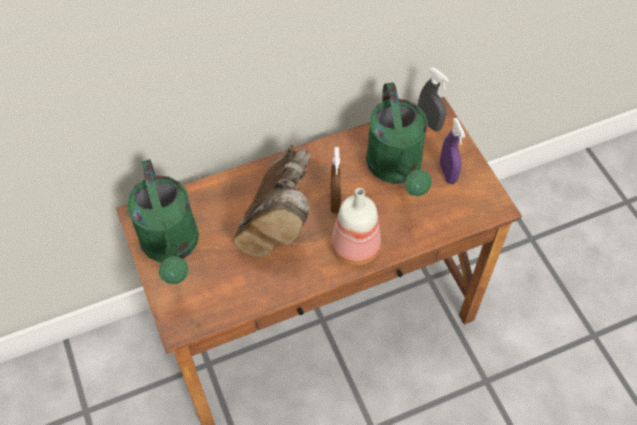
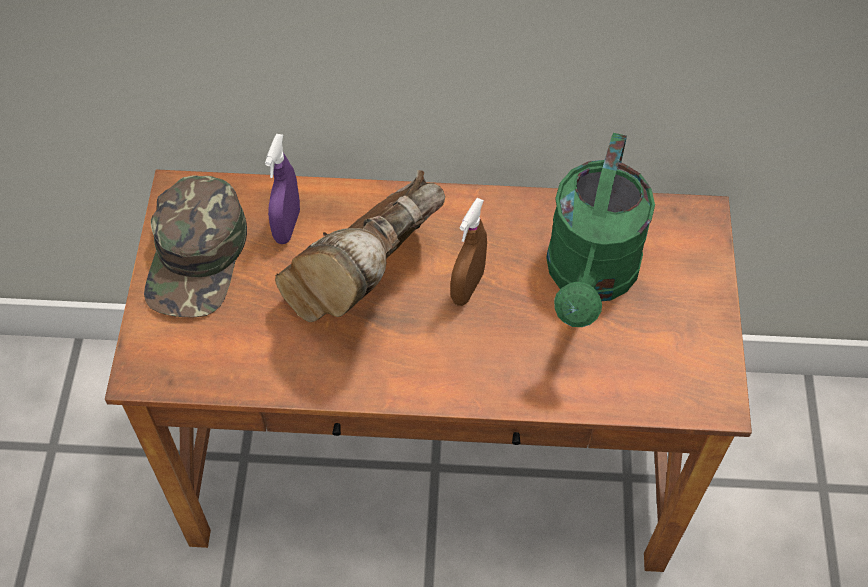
camera: 25 degrees right, 0 degrees up
green watering can [127,160,199,284] -> green cap [144,175,247,318]
bottle [331,188,381,265] -> none
grey spray bottle [418,67,449,131] -> none
purple spray bottle [440,118,465,184] -> purple spray bottle moved to [265,134,300,244]

